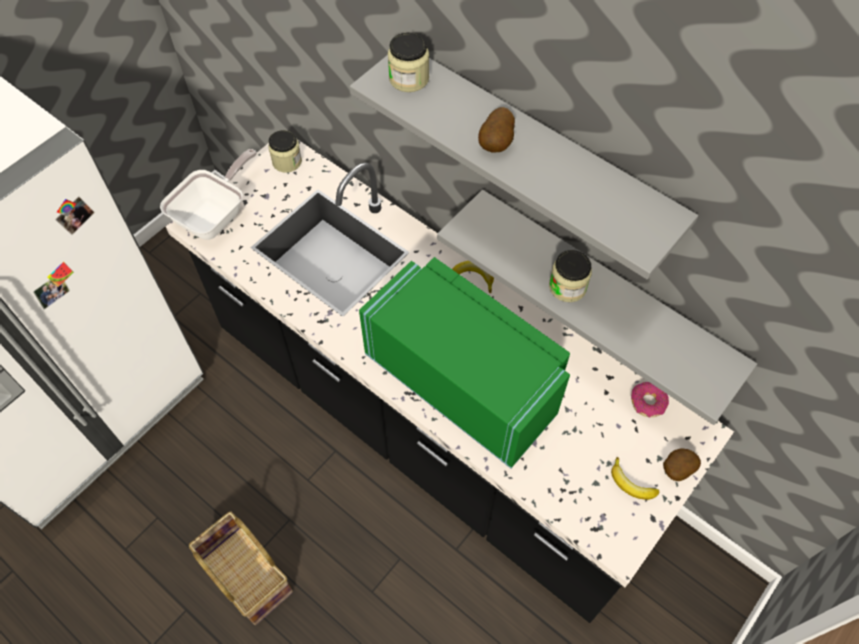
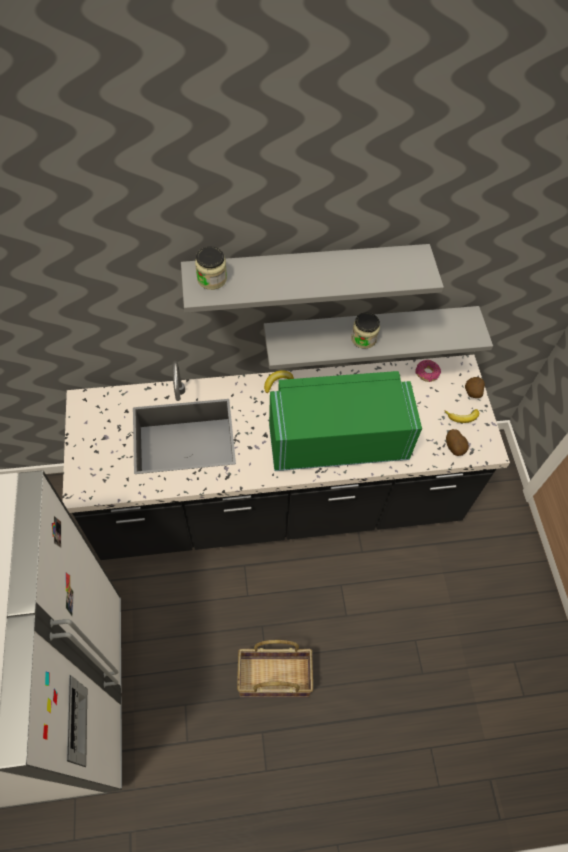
camera: 50 degrees left, 0 degrees up
frying pan [160,149,257,240] -> none
jar [268,130,302,173] -> none
potato [478,107,515,153] -> potato moved to [446,429,469,456]

